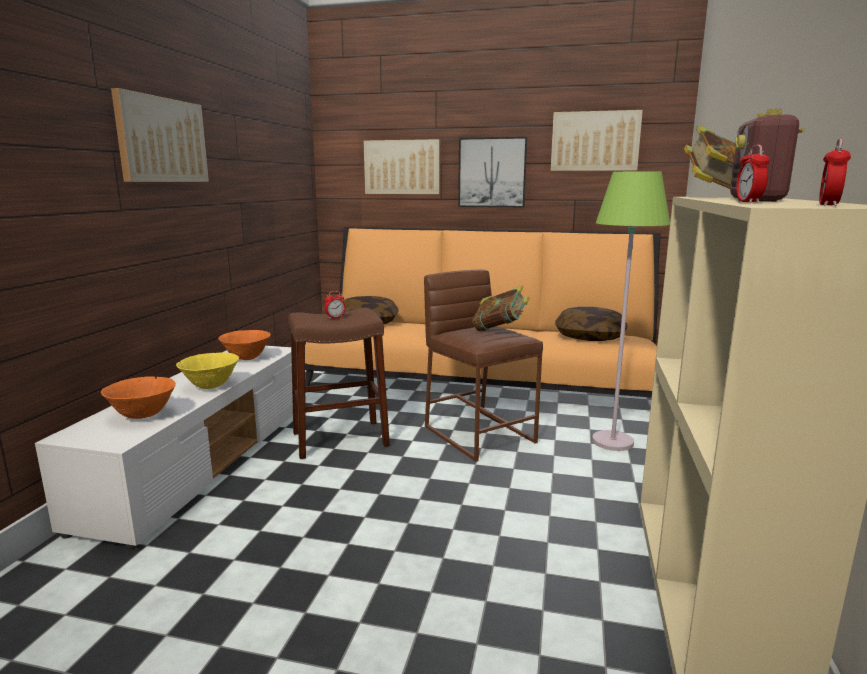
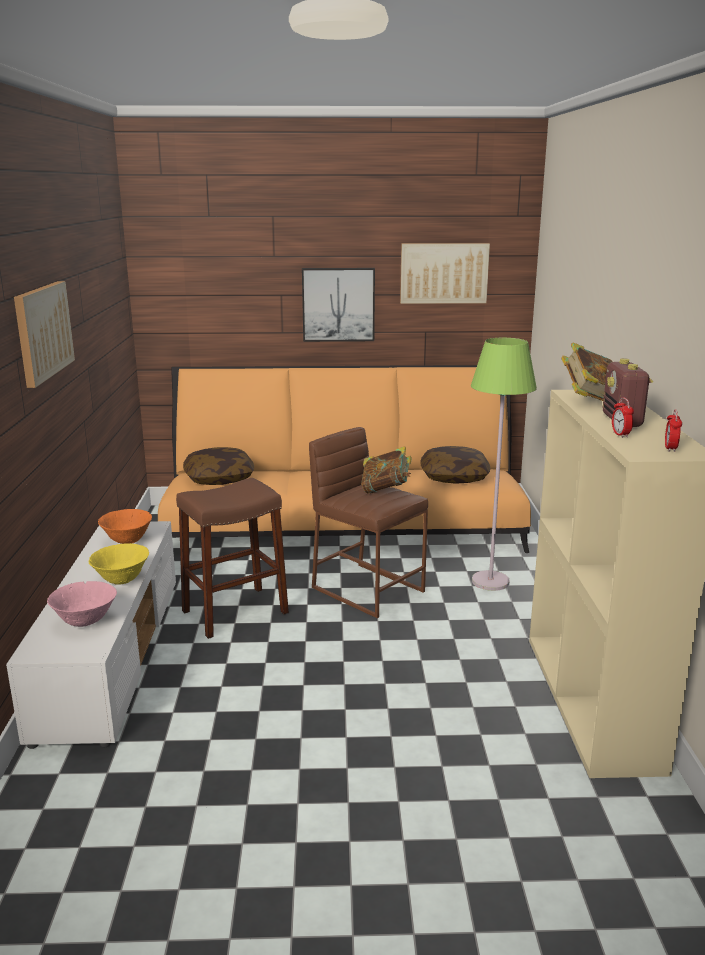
camera: 15 degrees left, 5 degrees up
orange bowl [101,376,176,419] -> pink bowl [47,581,117,627]
alarm clock [325,291,345,319] -> none
picture [364,139,440,194] -> none

